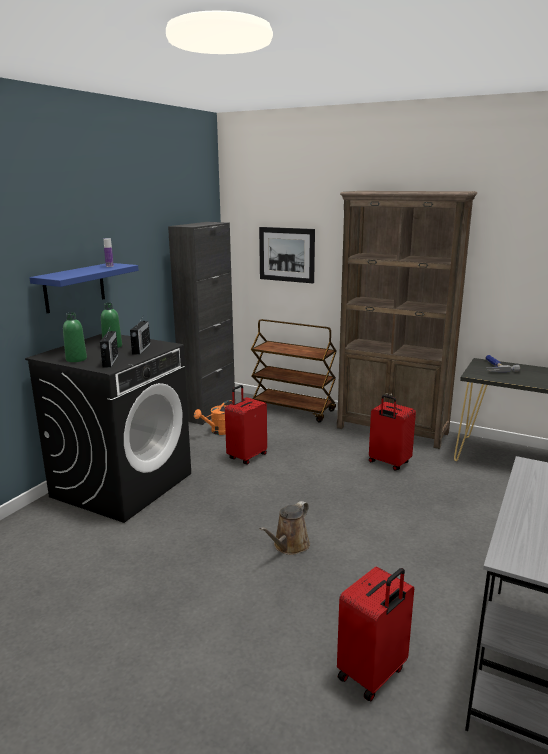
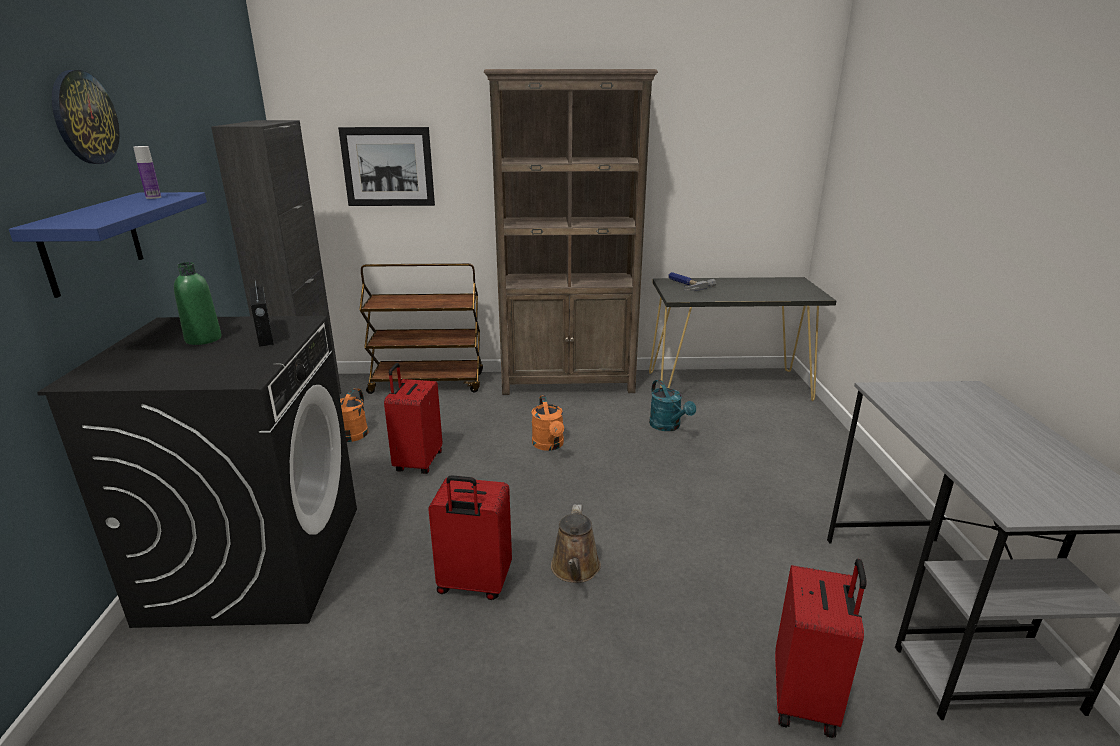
camera: 30 degrees left, 5 degrees up
green bottle [63,313,87,362] -> none
radio [100,325,118,368] -> none
red suitcase [369,395,416,470] -> red suitcase moved to [428,475,512,600]
none -> wall clock [52,70,120,164]
none -> orange watering can [531,395,564,451]
none -> turquoise watering can [649,380,696,431]

